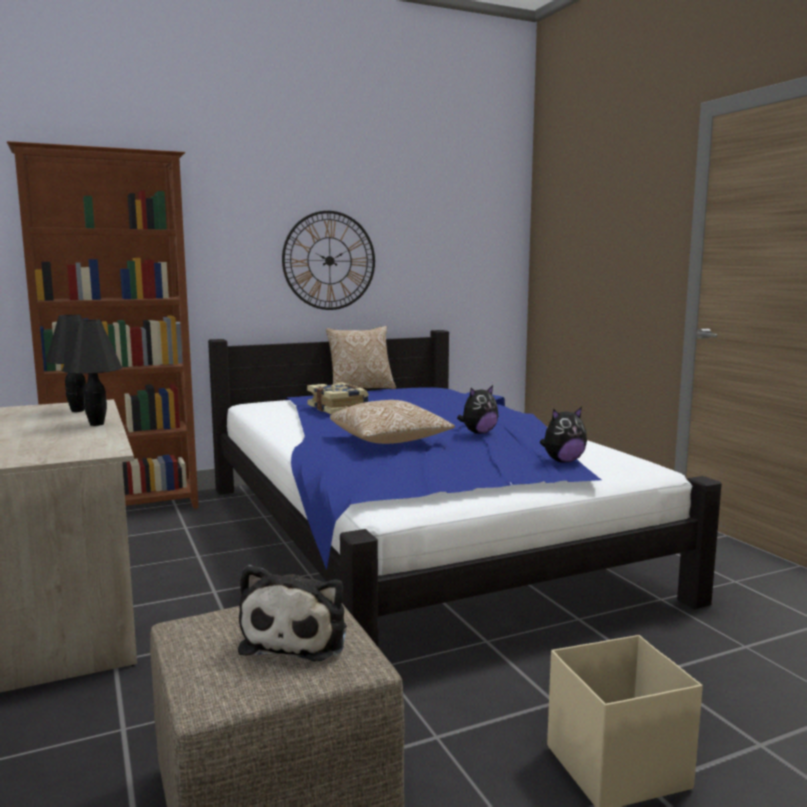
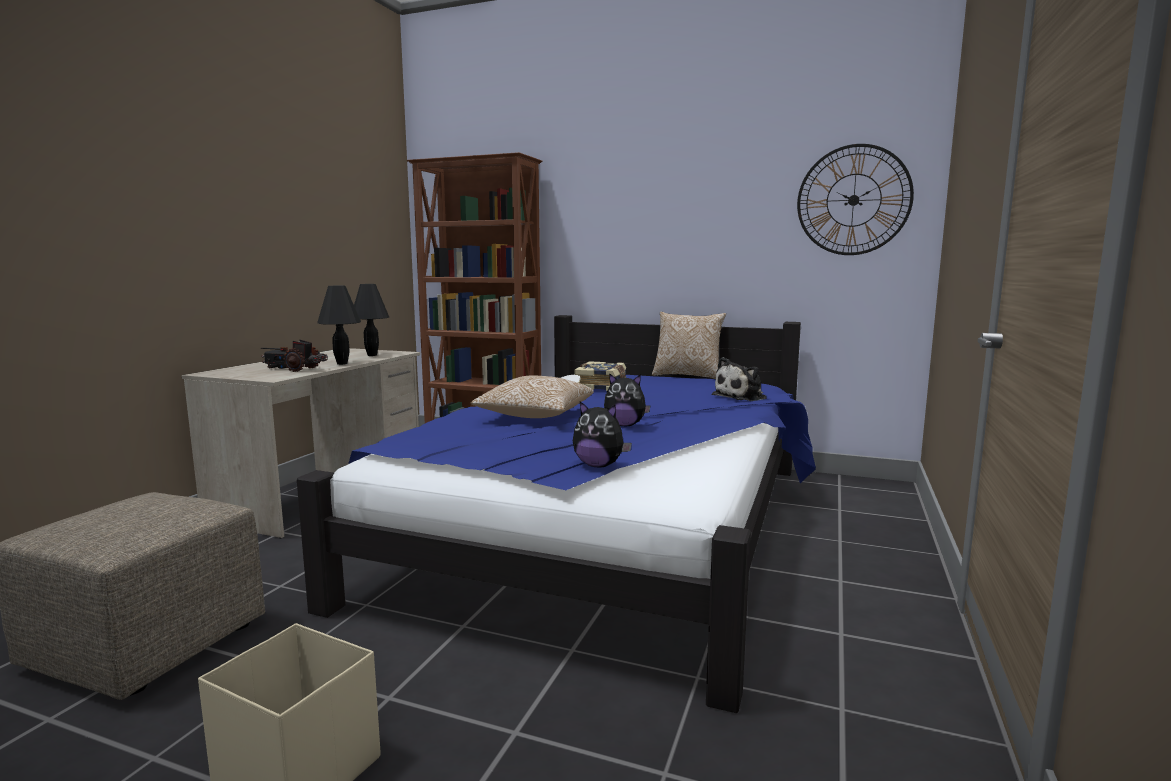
camera: 45 degrees right, 0 degrees up
plush toy [238,565,347,662] -> plush toy moved to [712,357,767,401]
wall clock [282,211,375,310] -> wall clock moved to [797,144,914,255]
none -> toy truck [261,340,328,372]

